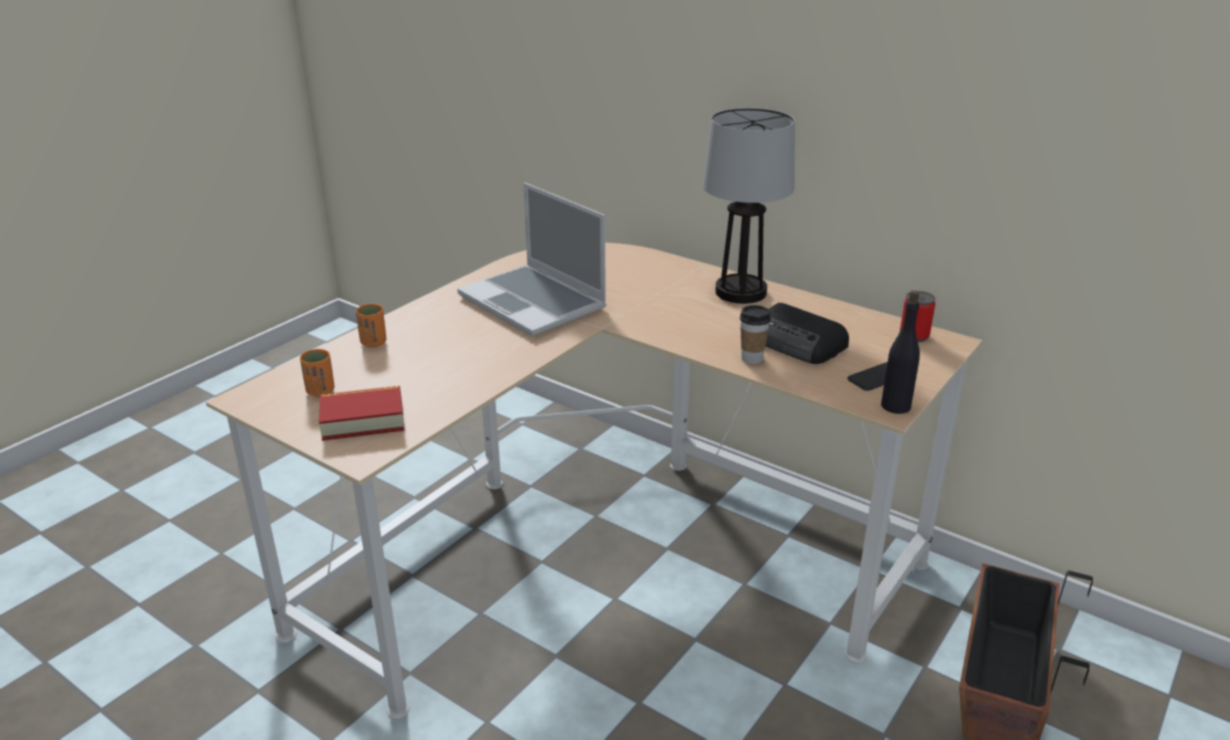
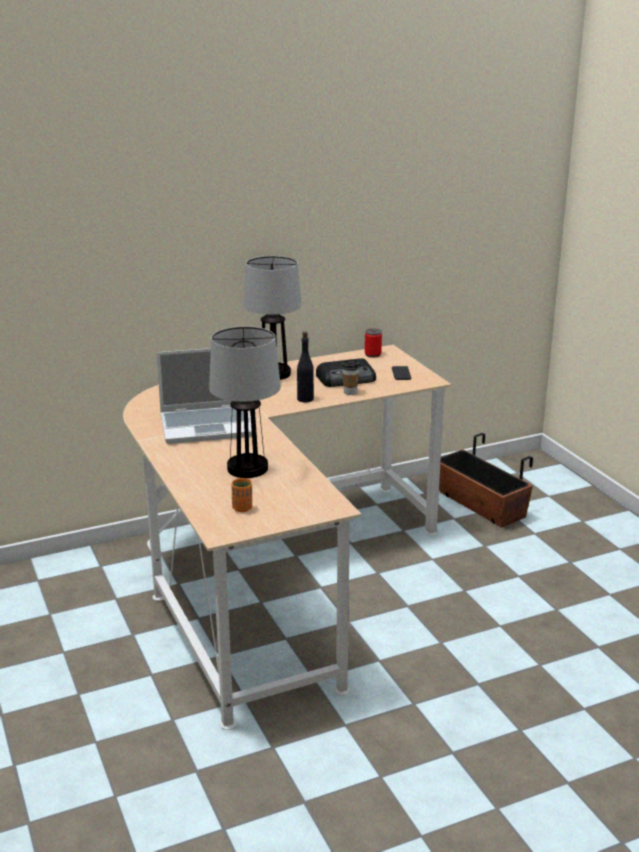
camera: 60 degrees left, 5 degrees down
book [319,386,405,441] -> none
orange cup [356,303,386,347] -> none
black bottle [881,290,920,414] -> black bottle moved to [297,332,314,402]
none -> table lamp [209,326,281,478]

